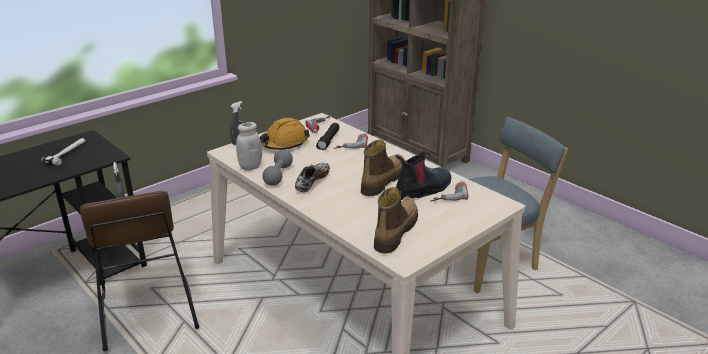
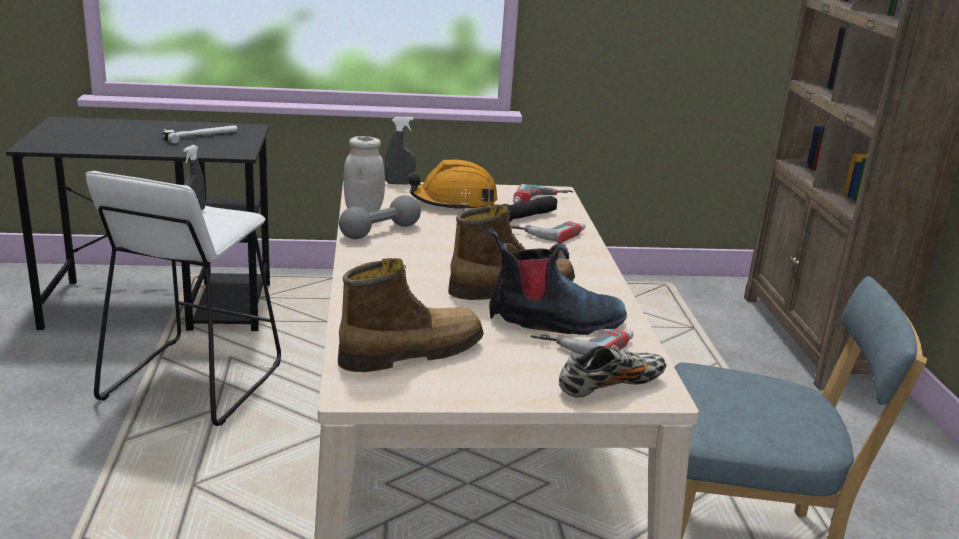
camera: 35 degrees right, 5 degrees down
brown stool [80,190,199,352] -> white stool [86,171,281,426]
shoe [295,163,330,192] -> shoe moved to [559,345,666,398]

